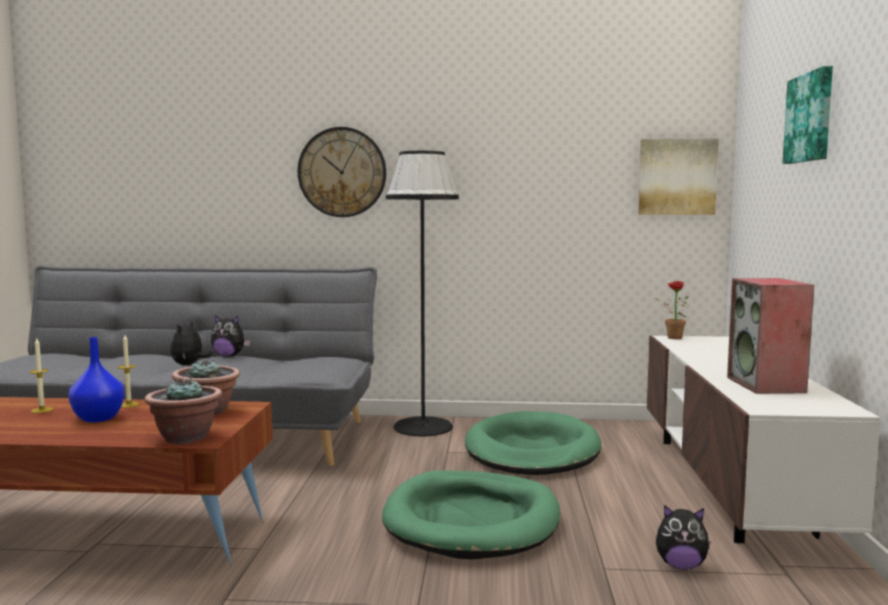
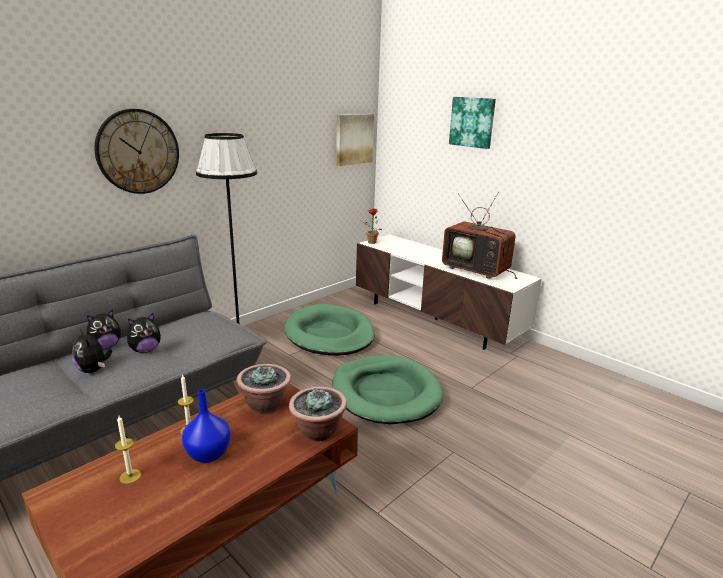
camera: 50 degrees left, 15 degrees up
plush toy [656,505,711,570] -> plush toy moved to [127,313,161,353]
speaker [727,278,814,394] -> television [442,191,518,279]

